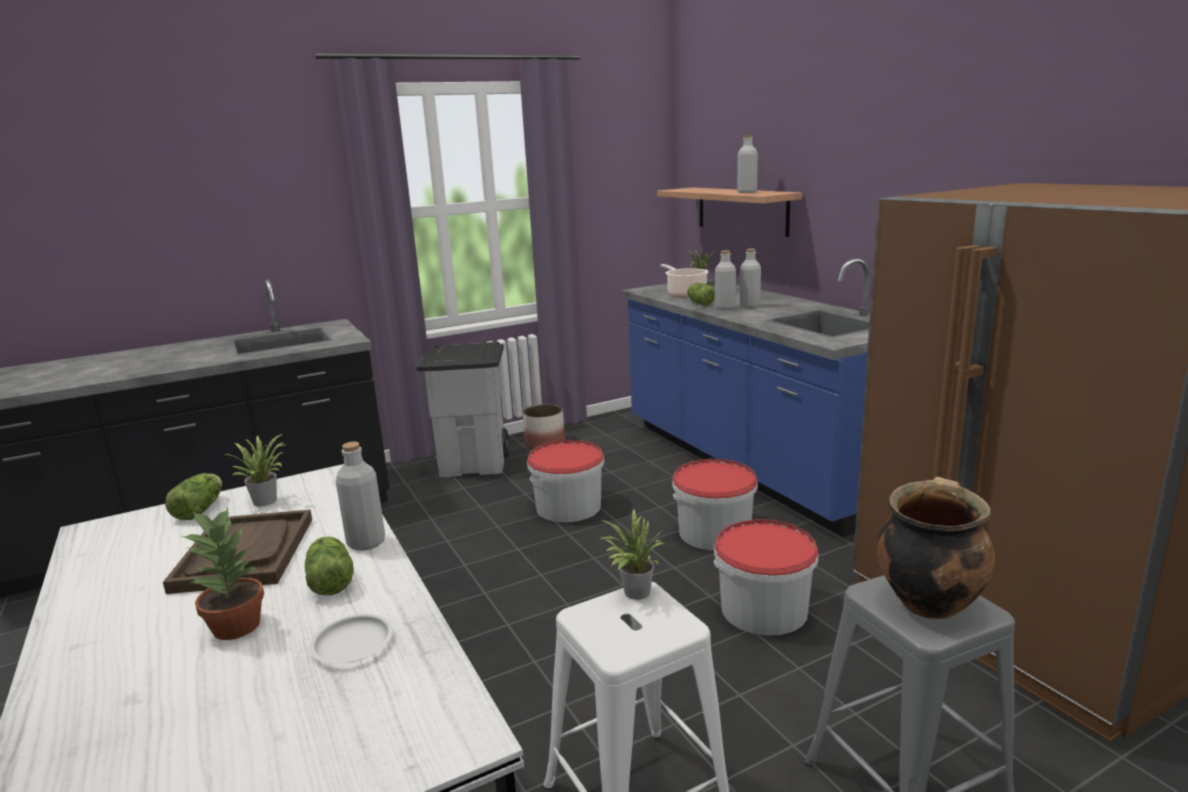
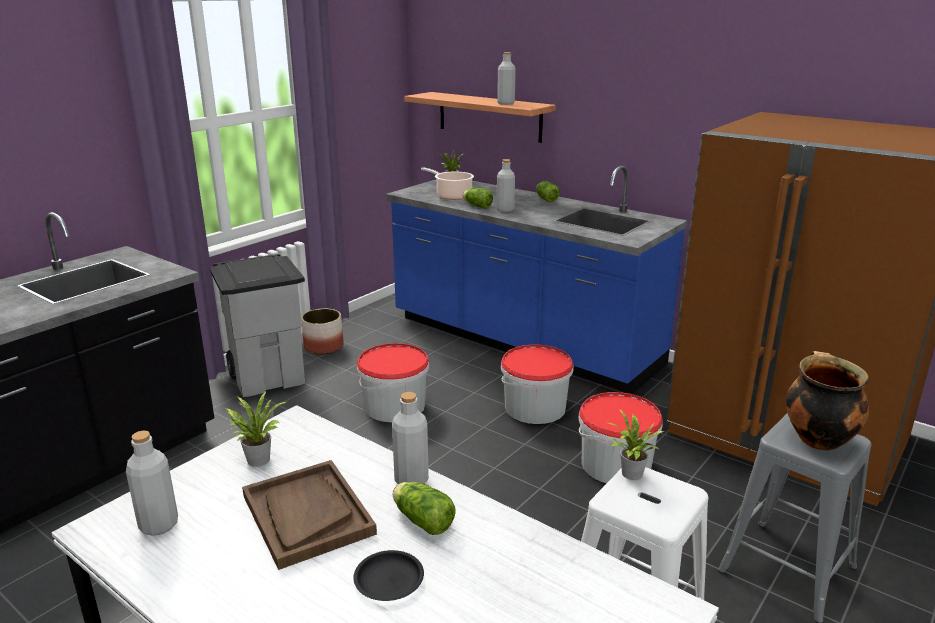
camera: 25 degrees left, 5 degrees up
lettuce [165,473,222,520] -> lettuce moved to [536,181,559,202]
potted plant [182,508,264,640] -> black plate [353,550,424,601]
white plate [309,614,393,664] -> none
grey bottle [740,249,761,308] -> grey bottle moved to [126,431,178,536]

